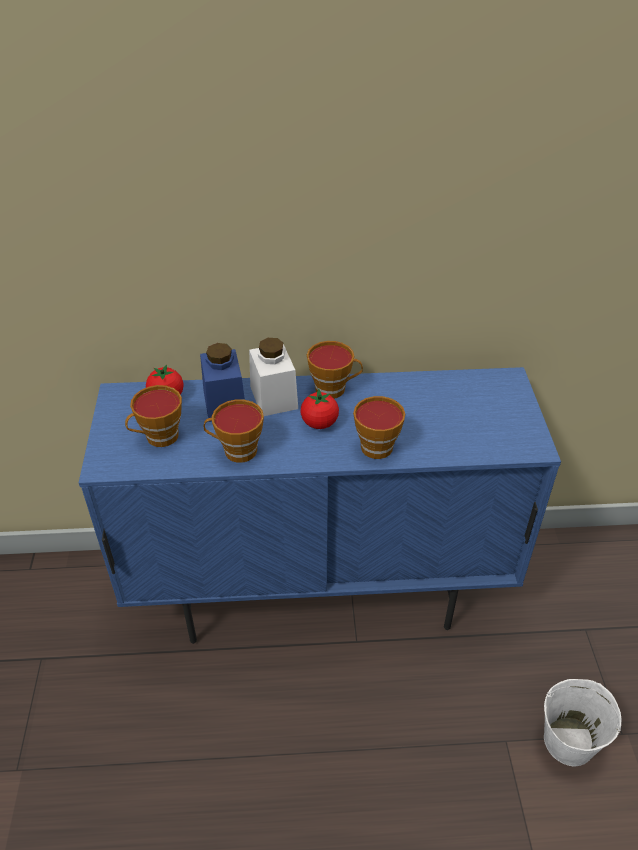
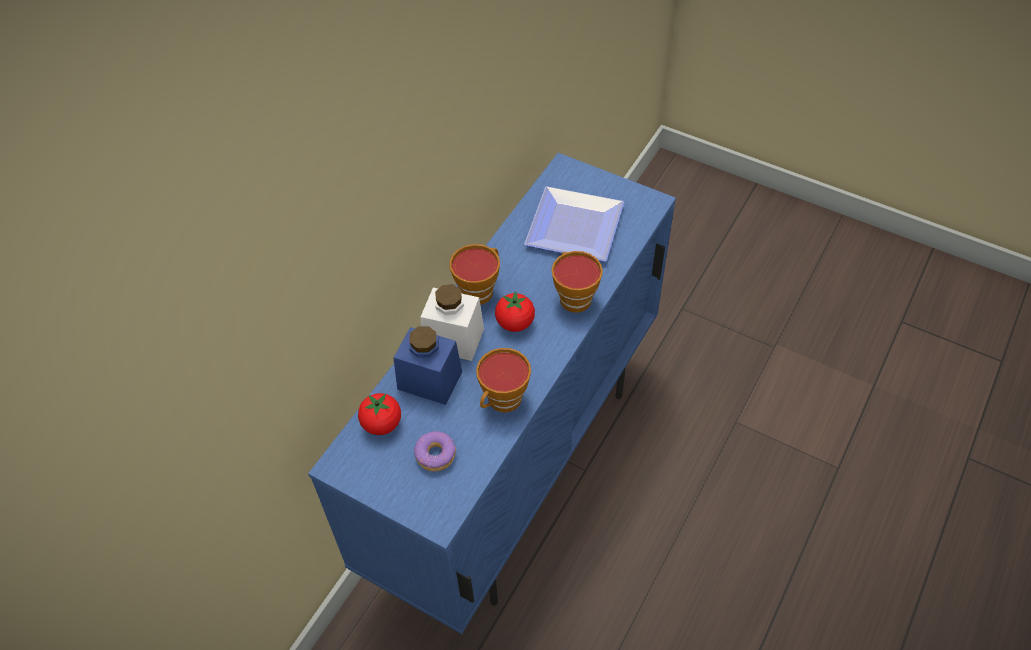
camera: 55 degrees left, 10 degrees up
cup [125,385,182,447] -> donut [414,431,456,472]
white bucket [544,679,621,766] -> none
none -> plate [524,186,624,261]

